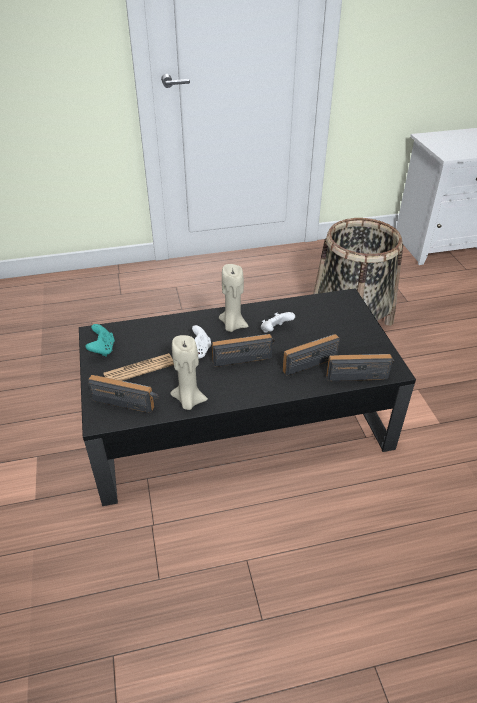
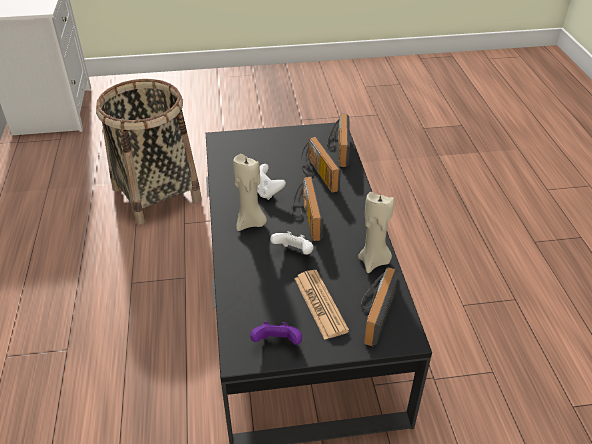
camera: 85 degrees left, 0 degrees up
turquoise game controller [85,324,115,357] -> purple game controller [250,322,302,345]

